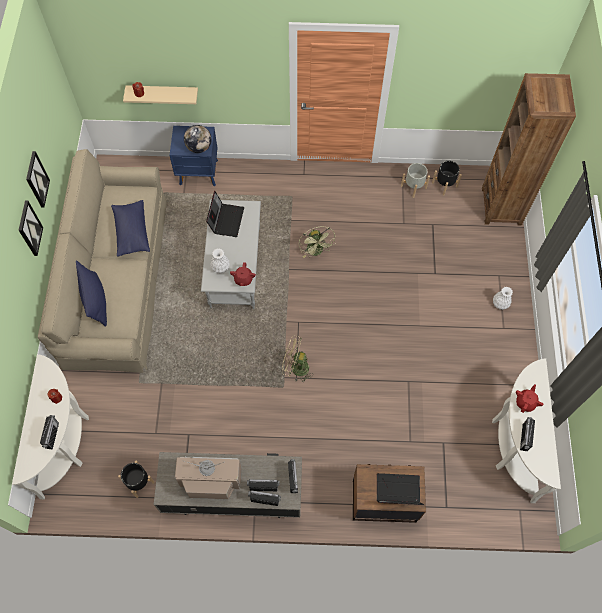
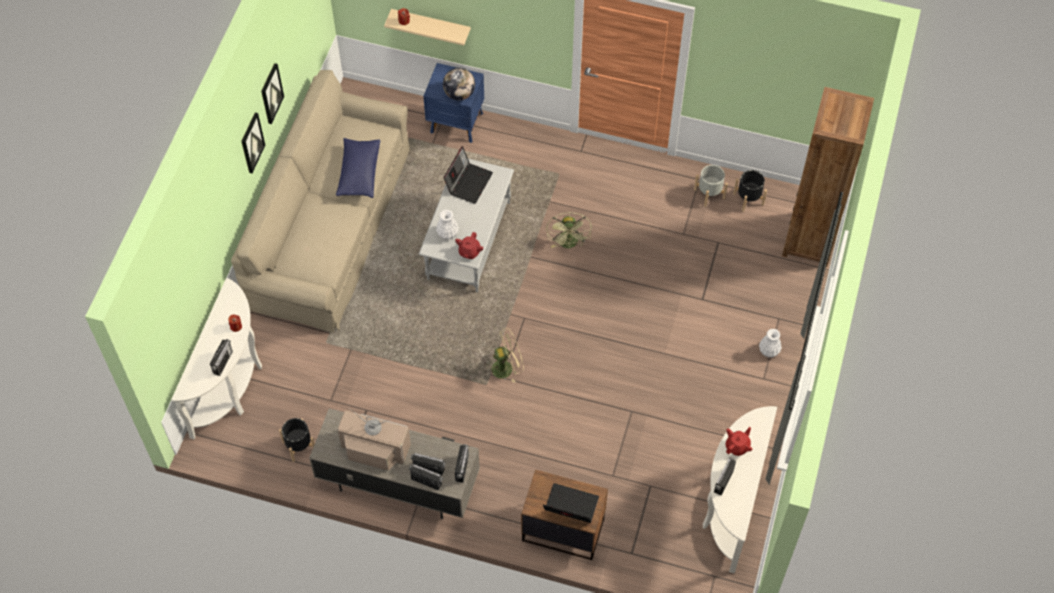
camera: 15 degrees right, 5 degrees down
blue pillow [76,261,107,327] -> none
beige fan [282,336,312,381] -> beige fan turned 135 degrees clockwise [487,328,524,383]

